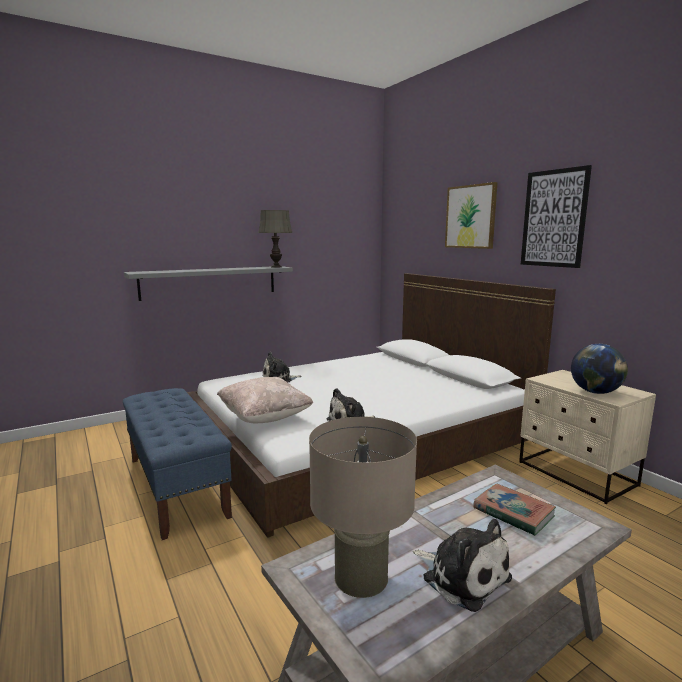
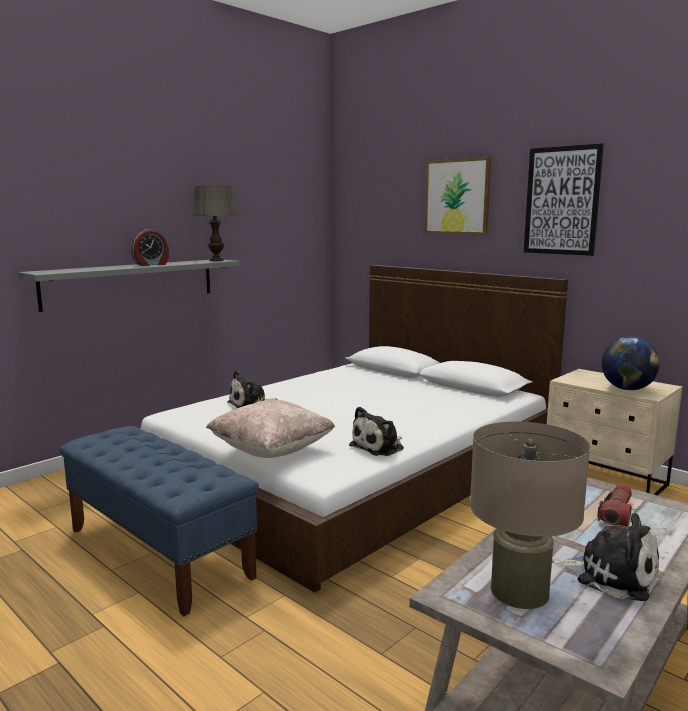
camera: 15 degrees left, 0 degrees up
book [473,483,556,536] -> flashlight [597,484,632,527]
none -> alarm clock [131,229,169,266]

